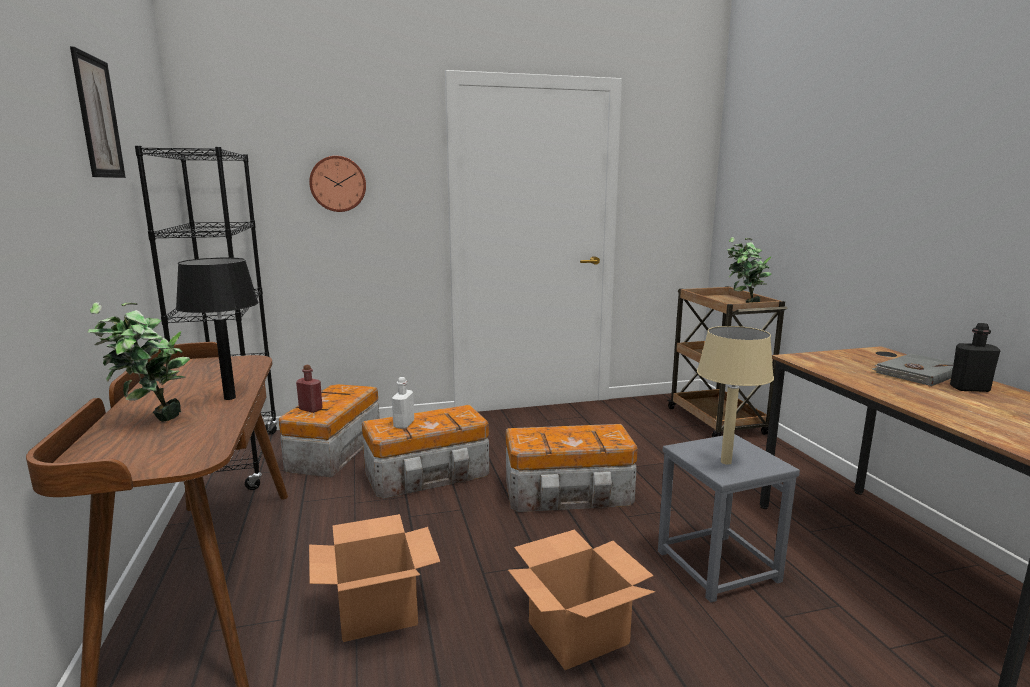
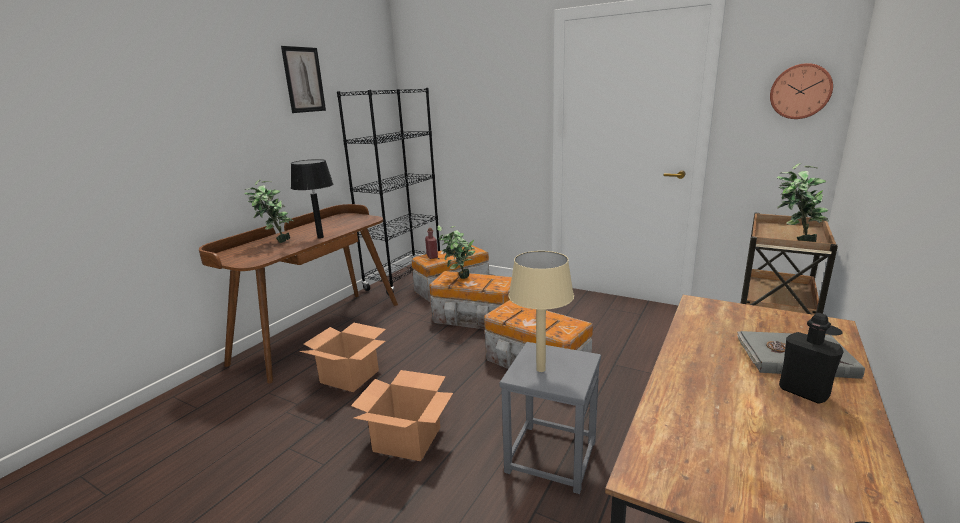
camera: 45 degrees right, 5 degrees up
wall clock [309,156,366,212] -> wall clock moved to [770,63,833,119]
white bottle [392,377,414,429] -> potted plant [437,226,475,279]

